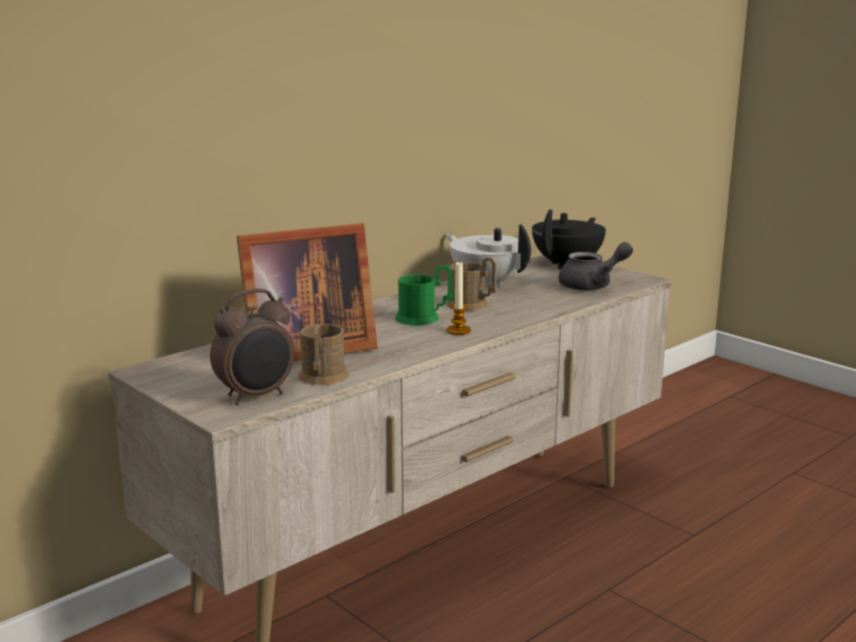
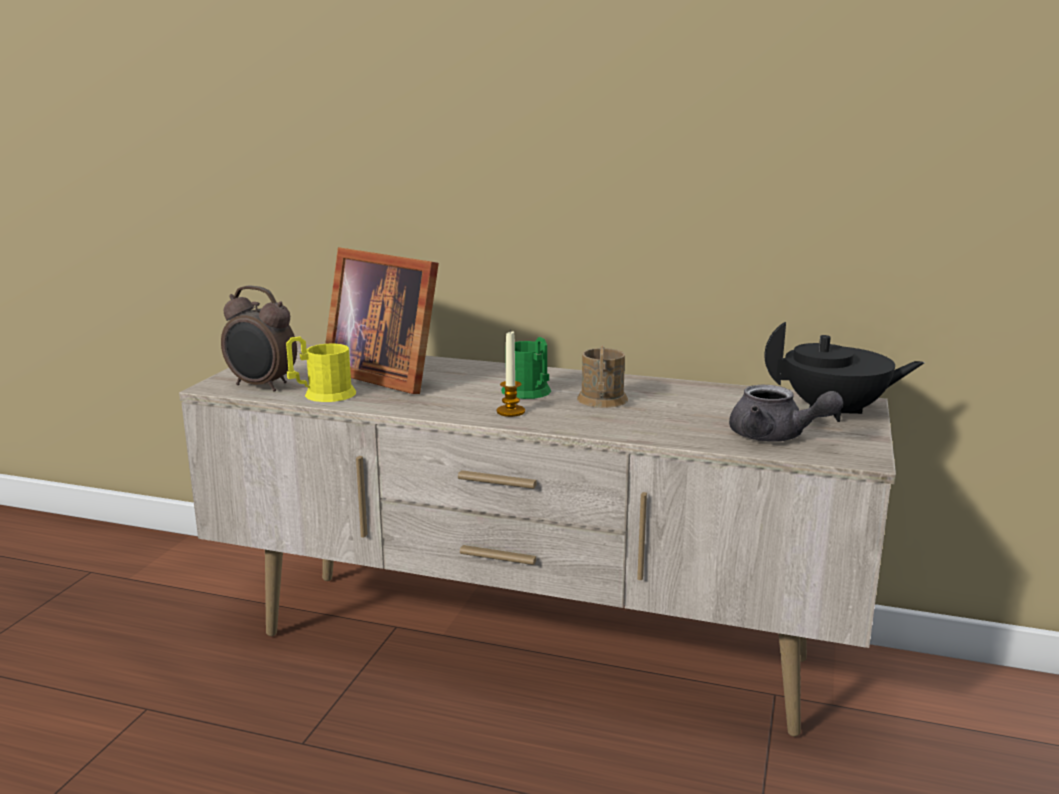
camera: 60 degrees right, 0 degrees up
brown mug [298,324,349,385] -> yellow mug [286,337,356,402]
white teapot [446,224,531,288] -> none

